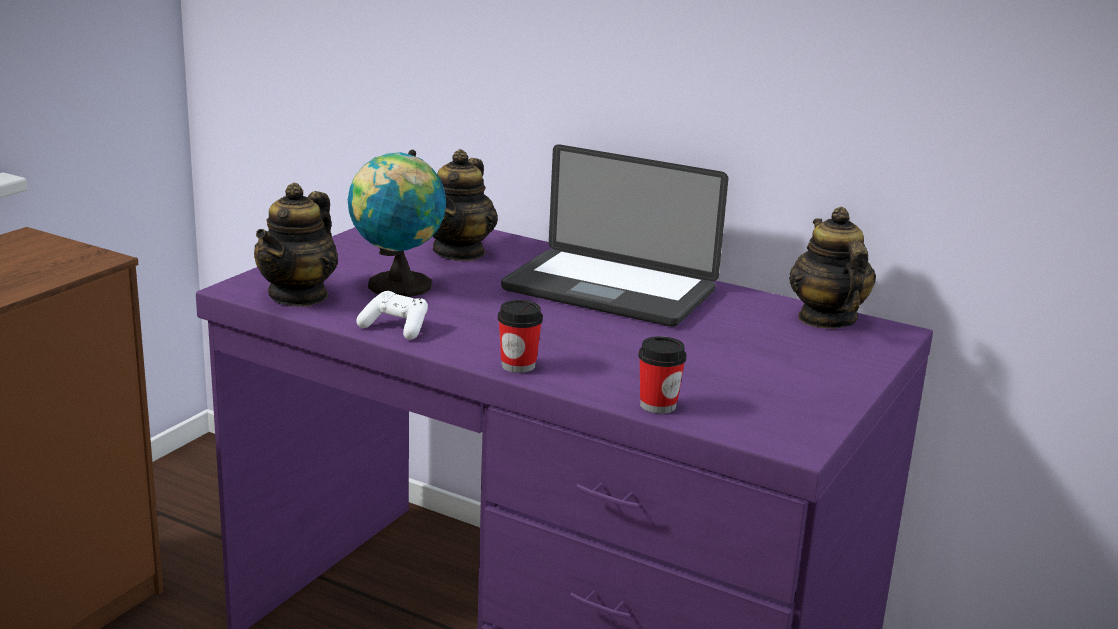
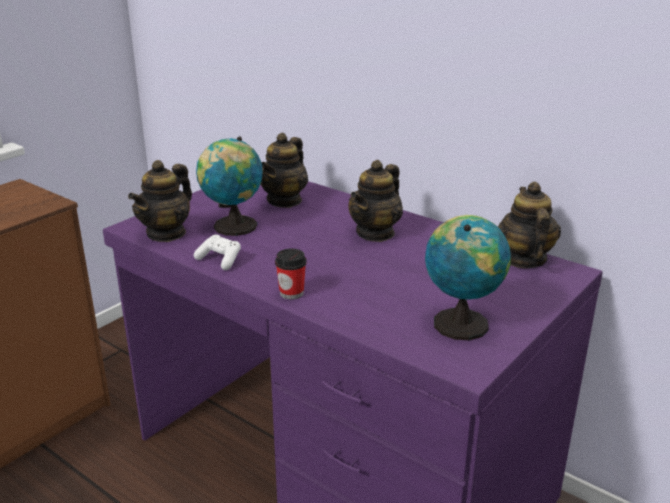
camera: 10 degrees right, 5 degrees up
laptop [501,145,728,327] -> teapot [348,160,403,242]
cup [638,336,687,414] -> none
none -> globe [425,215,511,340]

